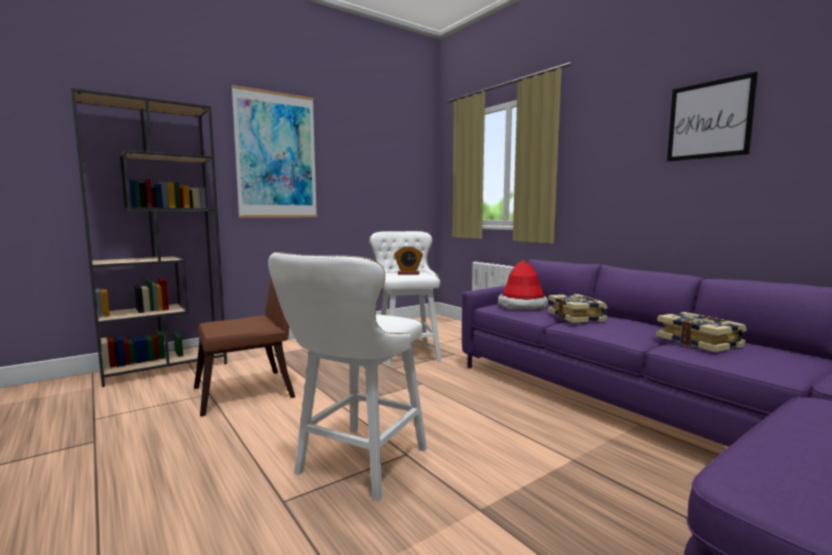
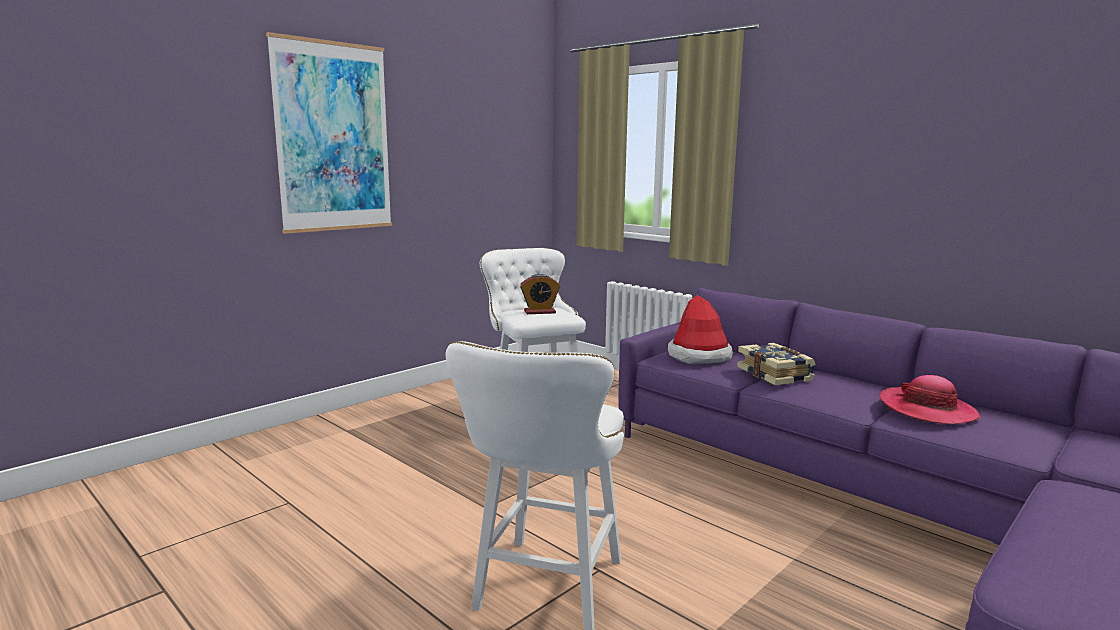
camera: 10 degrees left, 5 degrees up
bookcase [71,88,227,387] -> none
brown chair [194,252,295,417] -> none
book [656,312,747,352] -> hat [879,375,981,424]
picture [667,72,758,162] -> none

